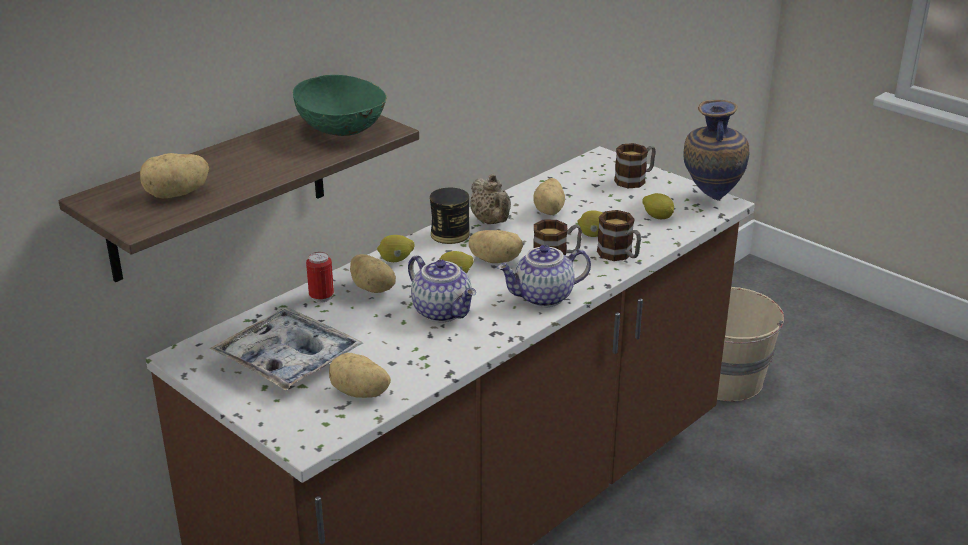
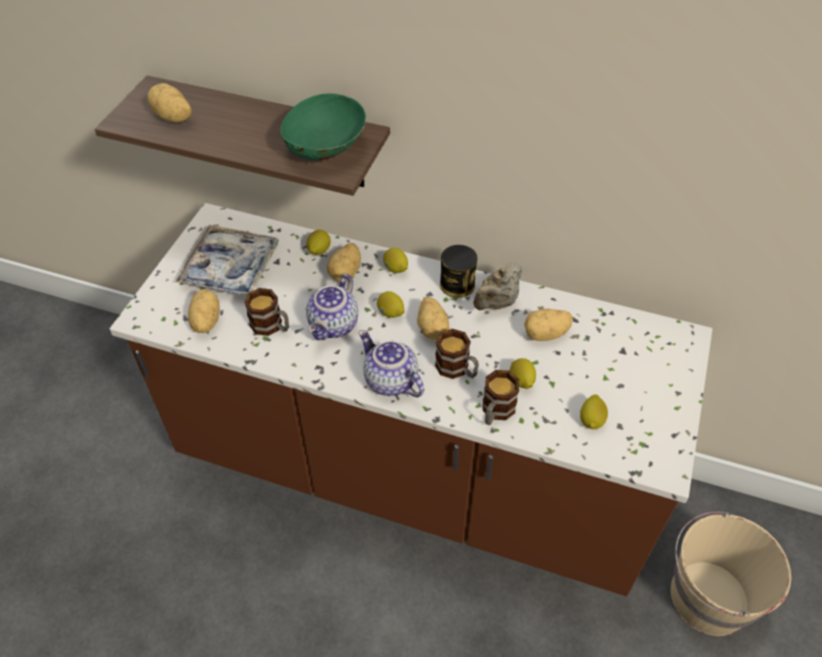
camera: 65 degrees right, 20 degrees up
can [306,252,334,302] -> lemon [306,230,331,255]
mug [614,143,656,188] -> mug moved to [244,288,289,336]
vase [683,100,749,201] -> none

